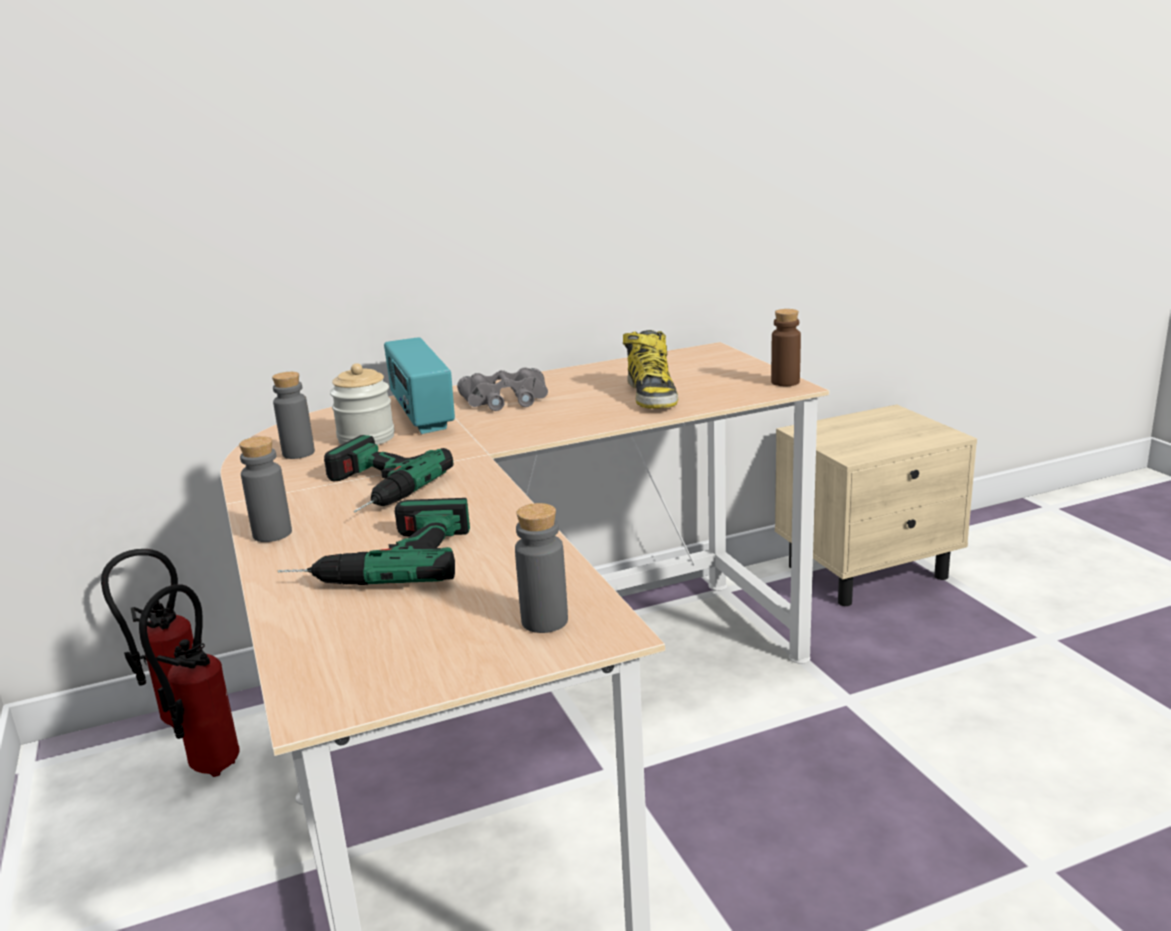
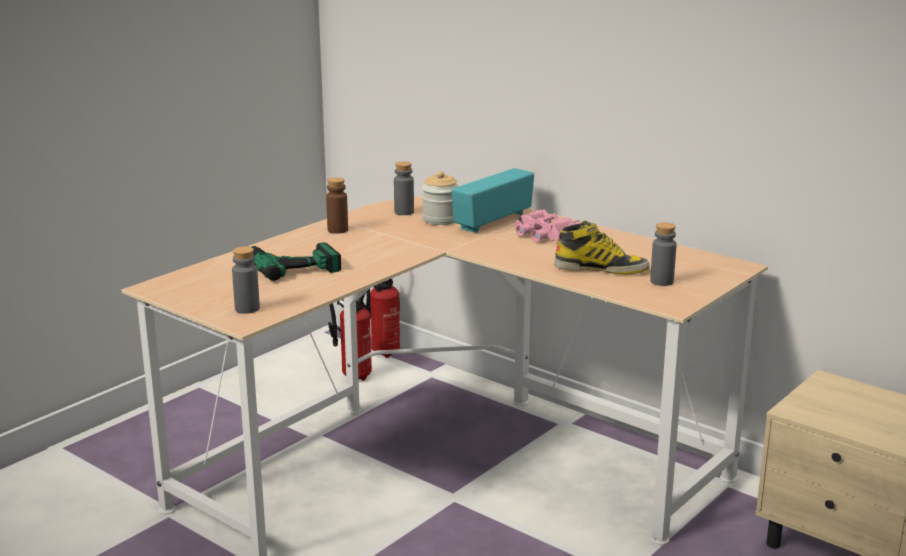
camera: 60 degrees right, 0 degrees up
grey bottle [239,436,292,542] -> grey bottle moved to [650,222,677,286]
power drill [324,435,453,512] -> none
grey binoculars [457,367,548,411] -> pink binoculars [516,209,581,242]
boot [623,330,678,409] -> boot turned 135 degrees counterclockwise [554,220,650,275]
brown bottle [771,309,801,386] -> brown bottle moved to [326,177,348,234]

